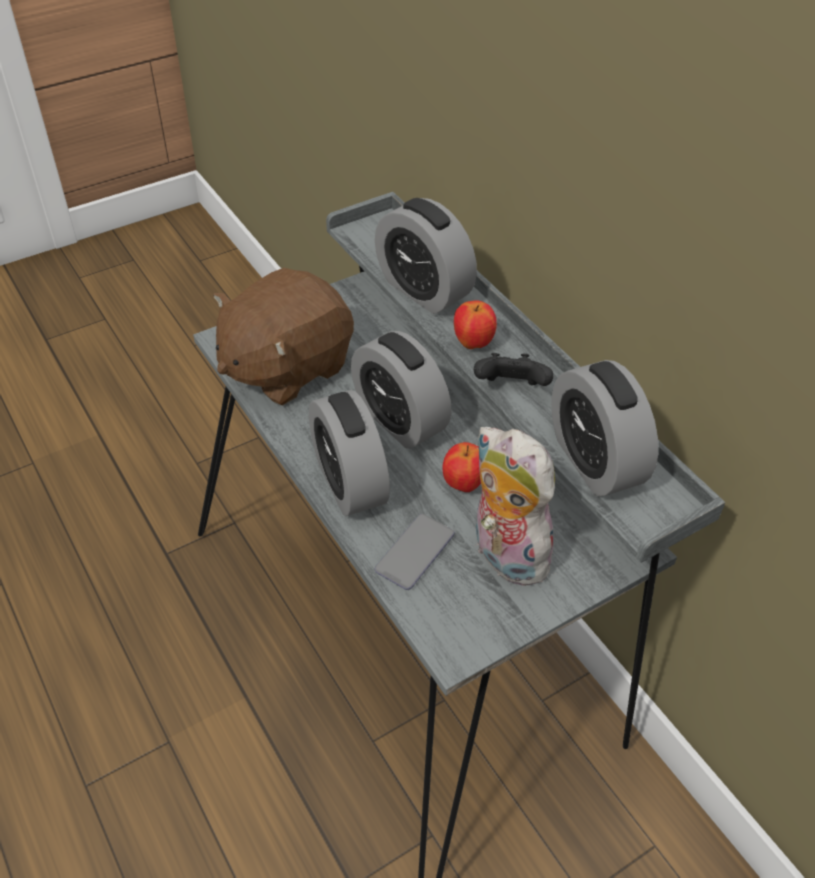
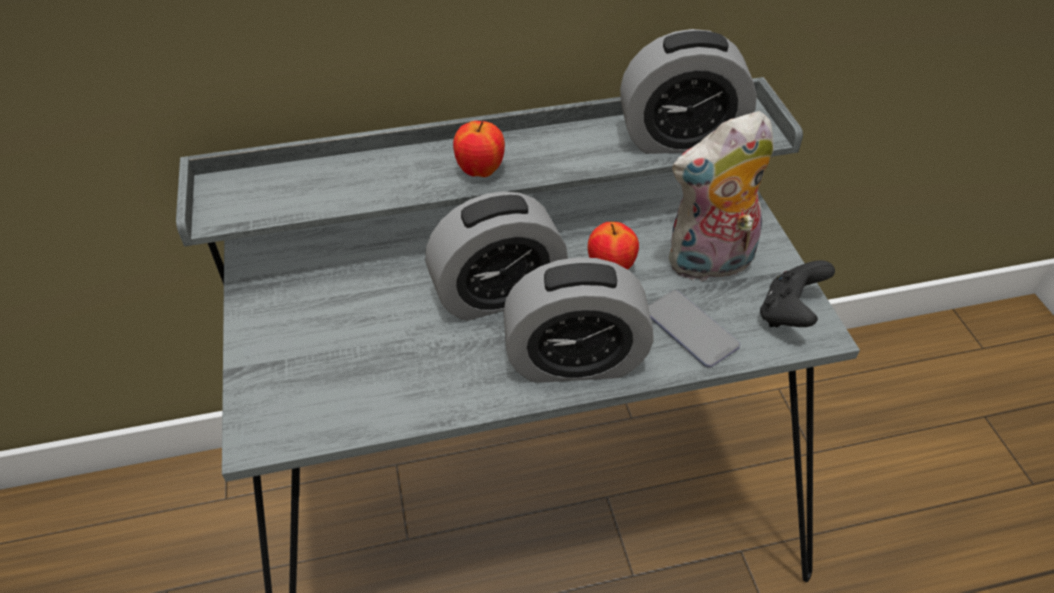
camera: 70 degrees left, 0 degrees up
brown plush toy [213,268,354,406] -> none
alarm clock [375,198,477,314] -> none
black game controller [474,353,553,386] -> black game controller moved to [760,260,835,327]

